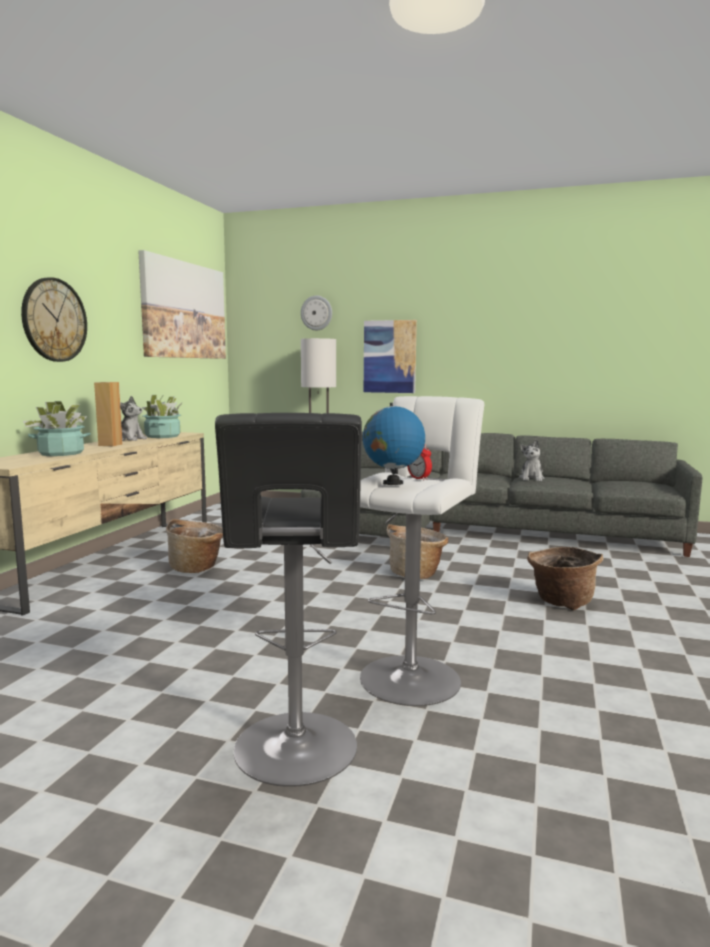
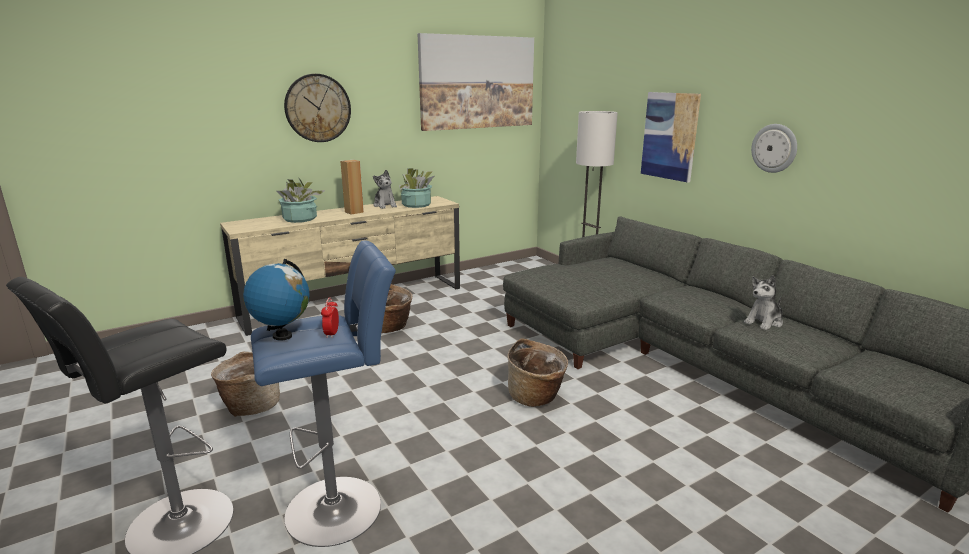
camera: 40 degrees right, 10 degrees up
wall clock [301,296,332,330] -> wall clock moved to [751,124,797,173]
white stool [360,396,484,706] -> blue stool [251,240,396,547]
basket [527,547,604,610] -> basket moved to [211,351,280,417]

